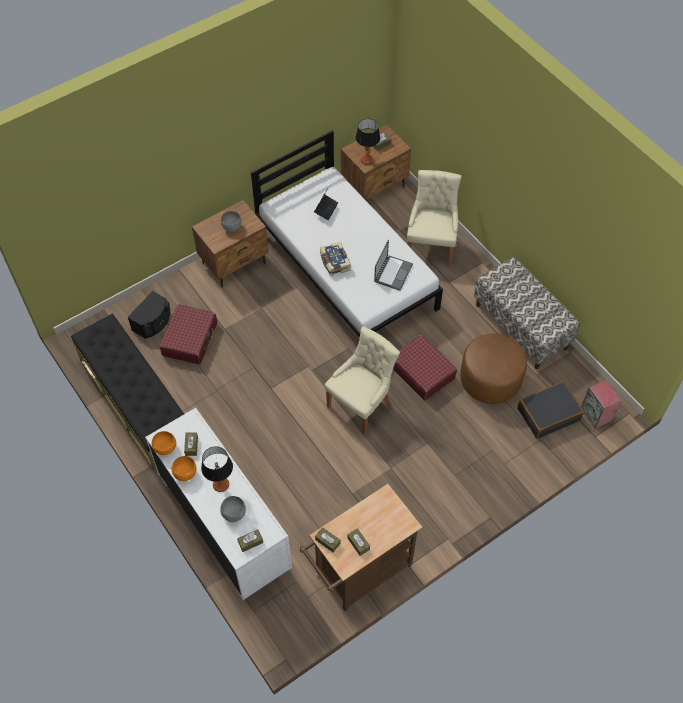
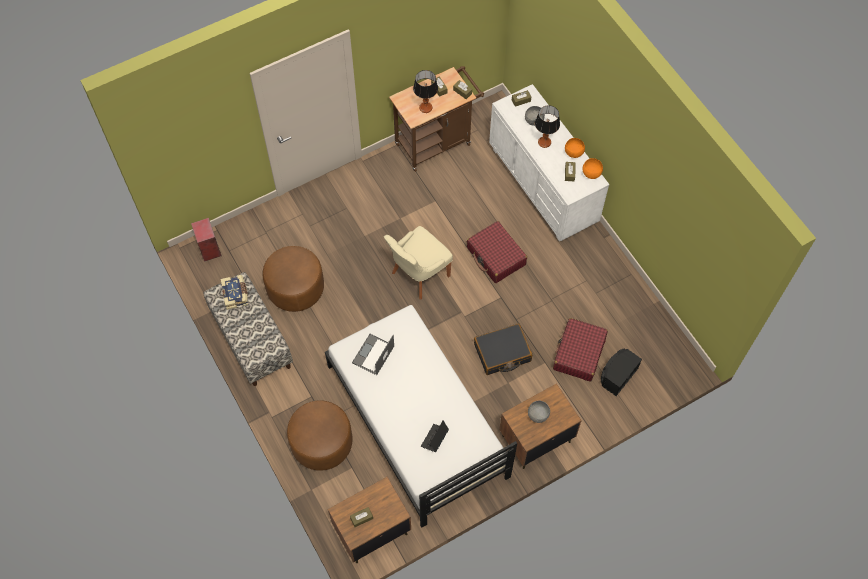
camera: 175 degrees left, 5 degrees up
black bench [71,313,184,470] -> none
book [320,241,351,276] -> book moved to [220,275,248,310]
table lamp [356,119,380,165] -> table lamp moved to [413,70,438,113]
red suitcase [393,335,457,400] -> red suitcase moved to [467,221,527,283]
beige chair [407,170,462,266] -> brown ottoman [287,400,353,471]
black suitcase [517,382,584,439] -> black suitcase moved to [474,323,532,375]

